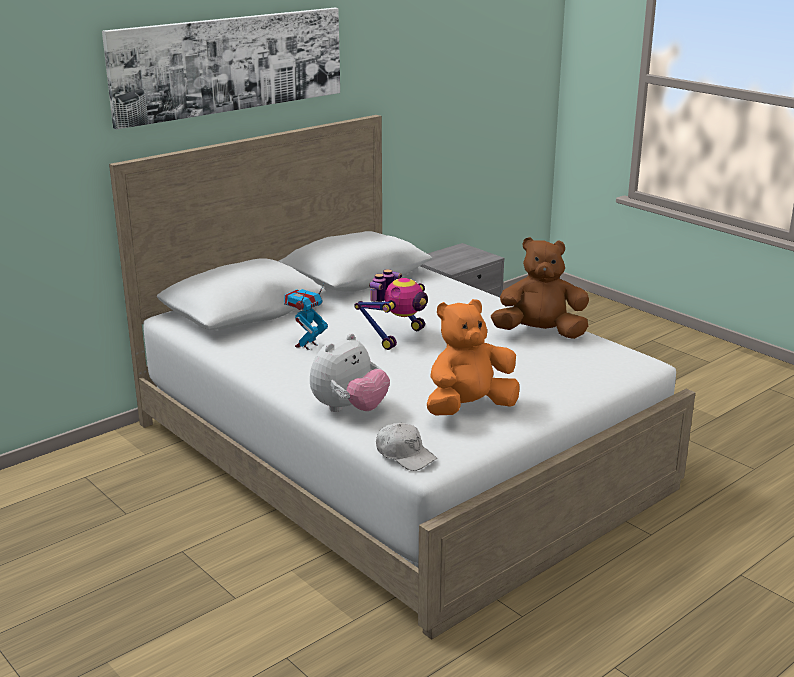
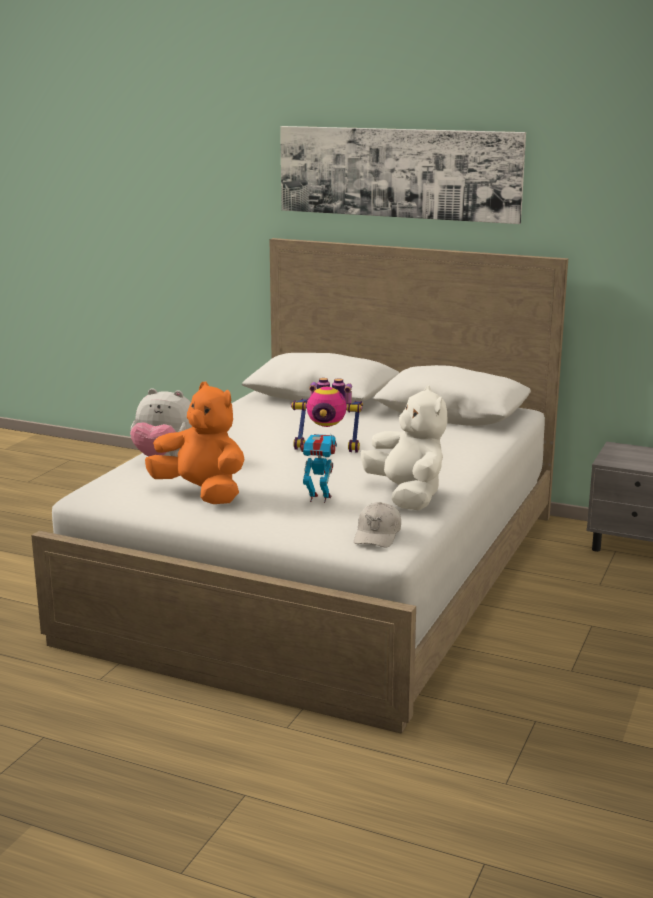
camera: 65 degrees right, 5 degrees down
toy robot [284,284,328,350] -> toy robot moved to [300,432,337,503]
white cap [376,423,437,471] -> white cap moved to [354,502,401,547]
brown plush toy [491,237,589,339] -> white plush toy [361,385,448,511]

